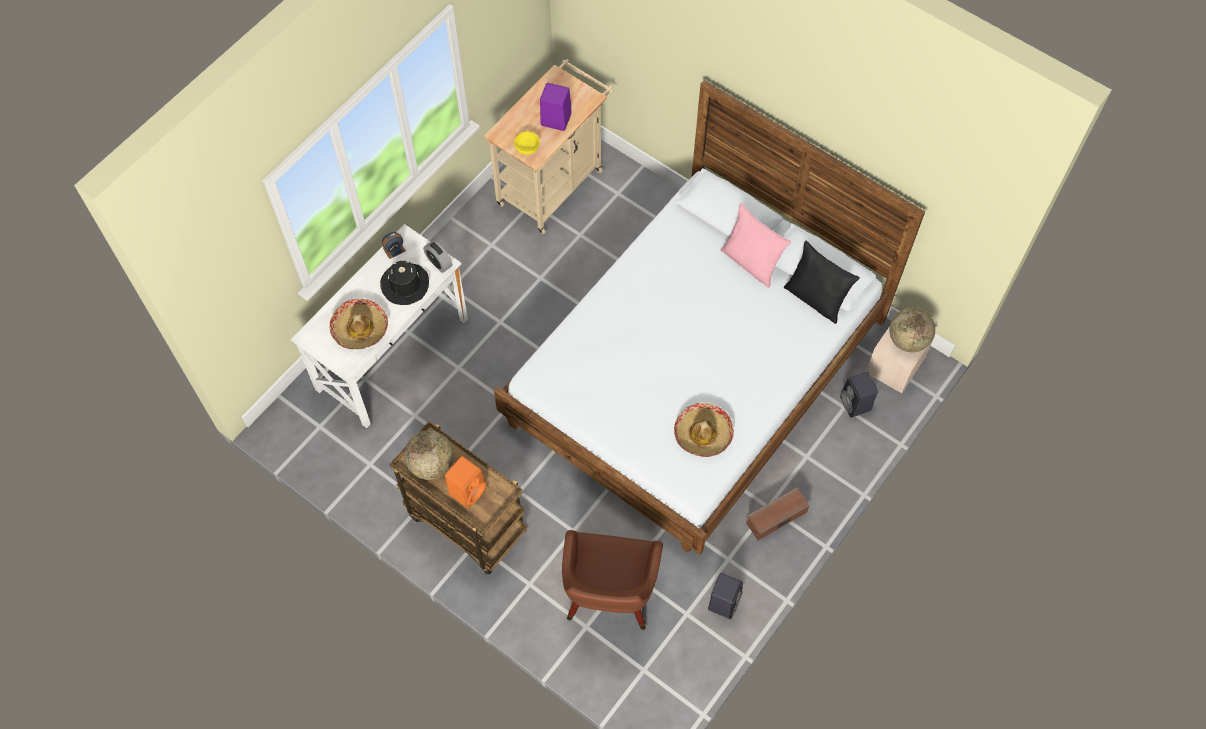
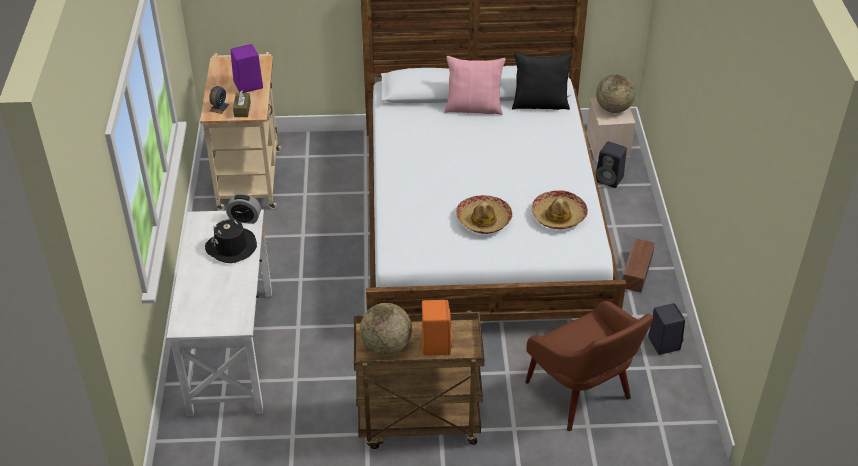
camera: 40 degrees left, 20 degrees down
hat [330,299,388,349] -> hat moved to [456,195,513,234]
alarm clock [382,232,406,259] -> alarm clock moved to [209,86,229,114]
yellow bowl [514,131,540,155] -> brown tissue box [233,90,251,117]

